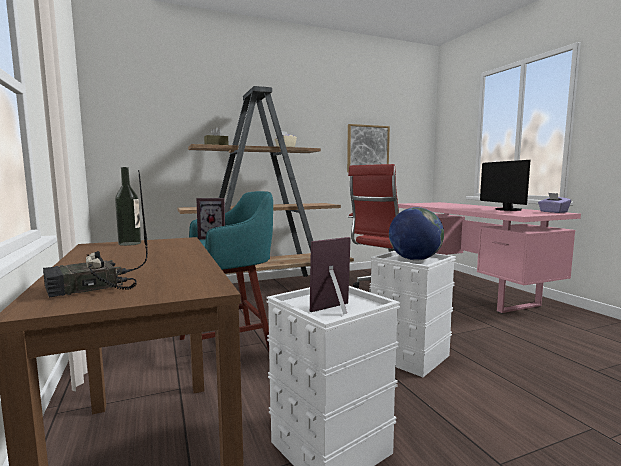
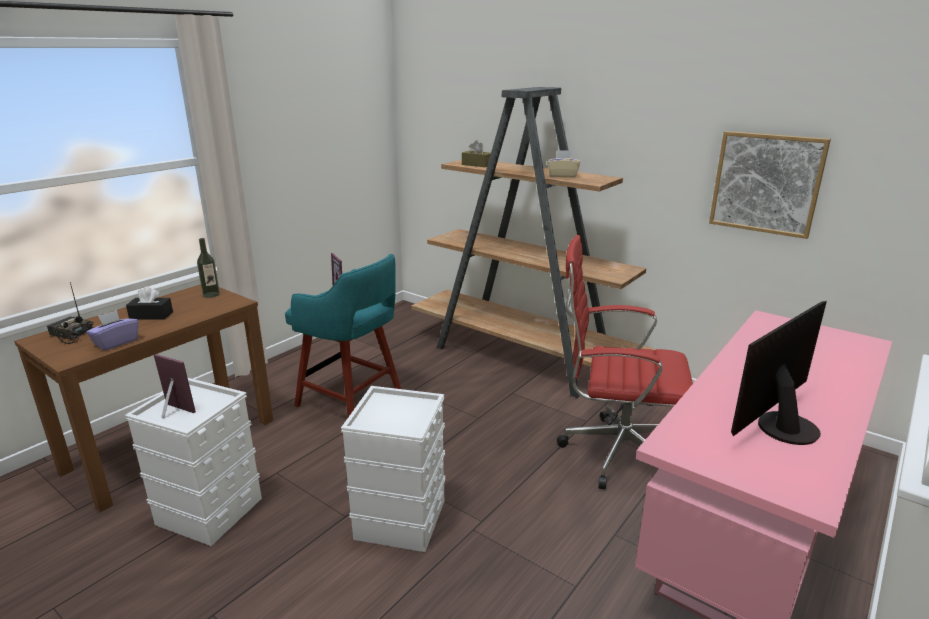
camera: 60 degrees right, 15 degrees up
globe [389,207,444,261] -> none
purple tissue box [538,193,571,213] -> purple tissue box moved to [86,310,138,351]
none -> black tissue box [126,287,173,319]

